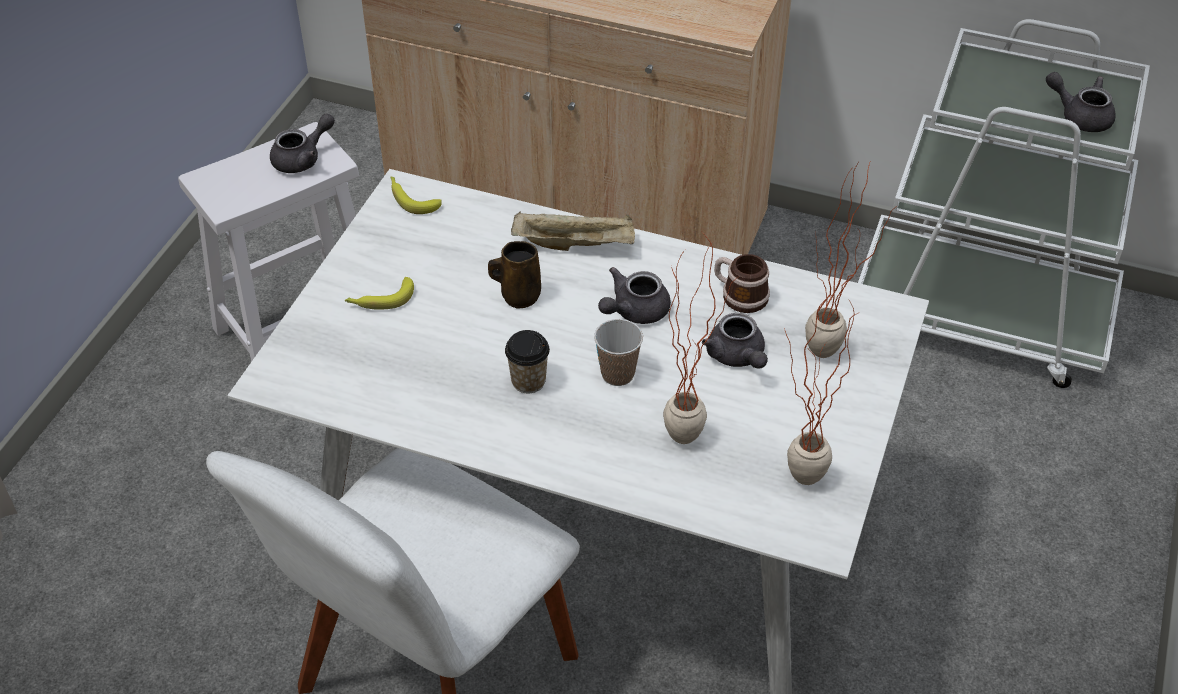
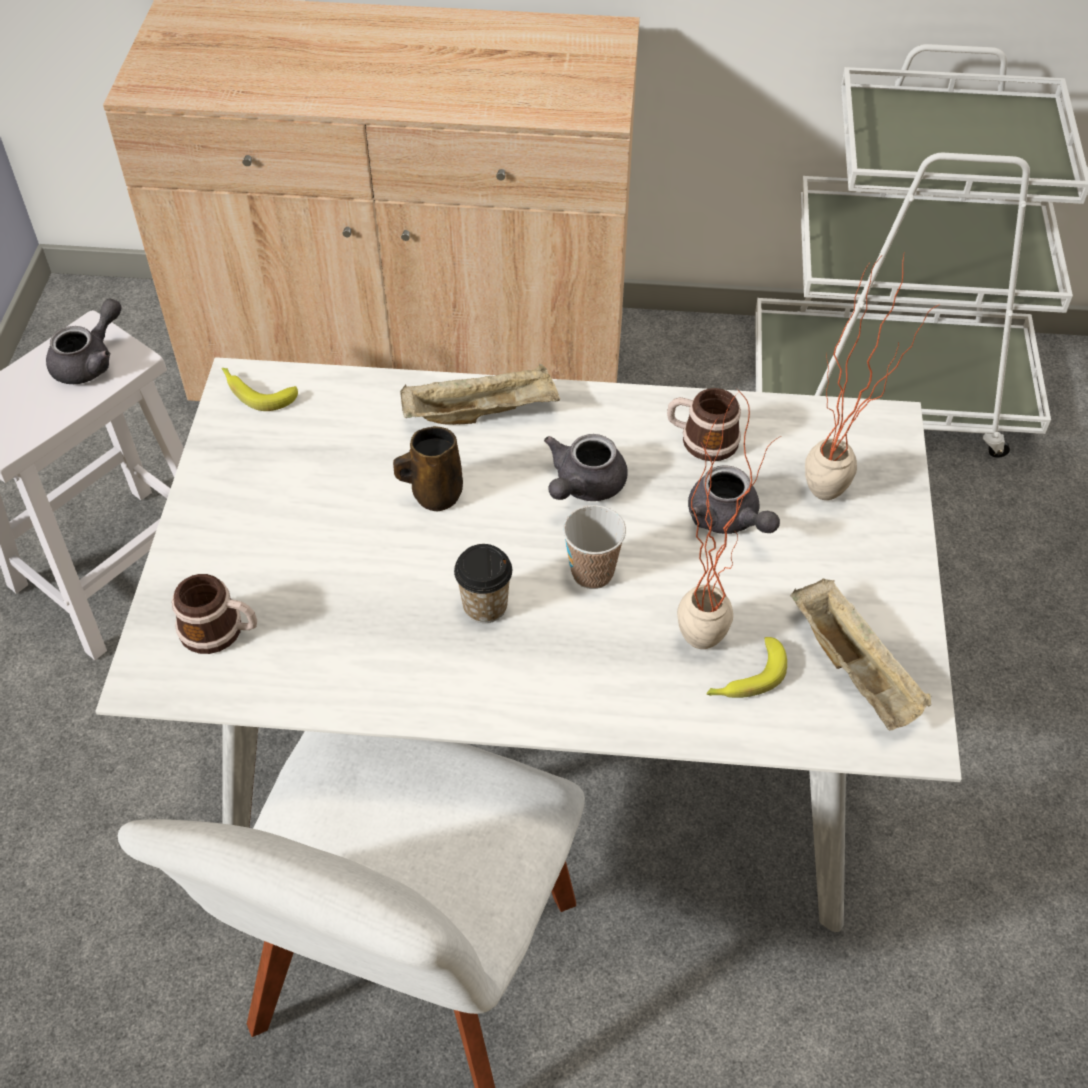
camera: 15 degrees left, 5 degrees up
banana [345,277,414,310] -> banana moved to [706,637,787,698]
potted plant [784,295,860,485] -> beige tray [790,579,931,730]
grey teapot [1046,72,1116,132] -> none
none -> mug [172,574,257,654]

